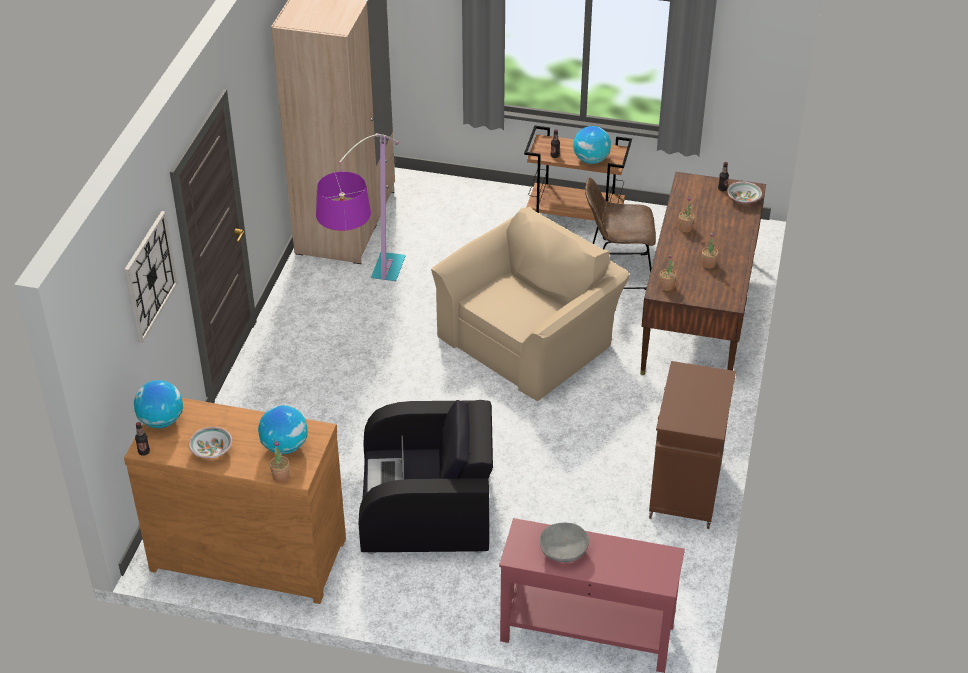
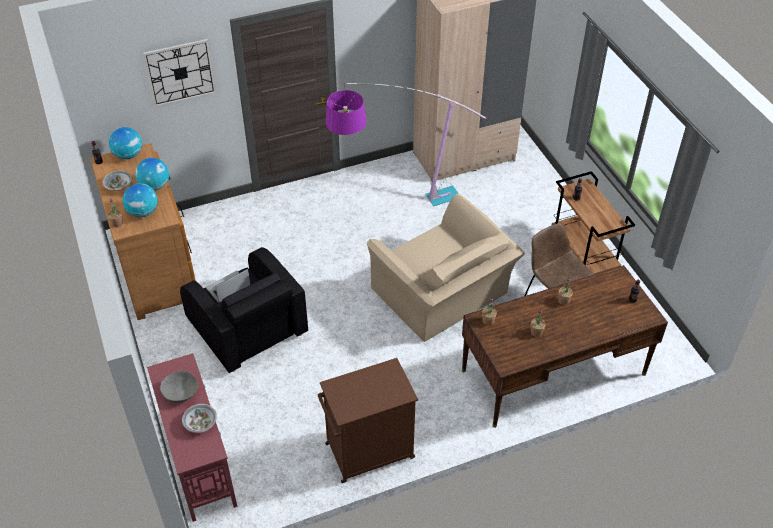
camera: 55 degrees right, 5 degrees up
beige armchair [431,207,629,401] -> beige armchair turned 45 degrees clockwise [366,194,525,342]
globe [573,126,611,164] -> globe moved to [135,158,169,191]
bowl [727,181,762,204] -> bowl moved to [182,404,217,433]

